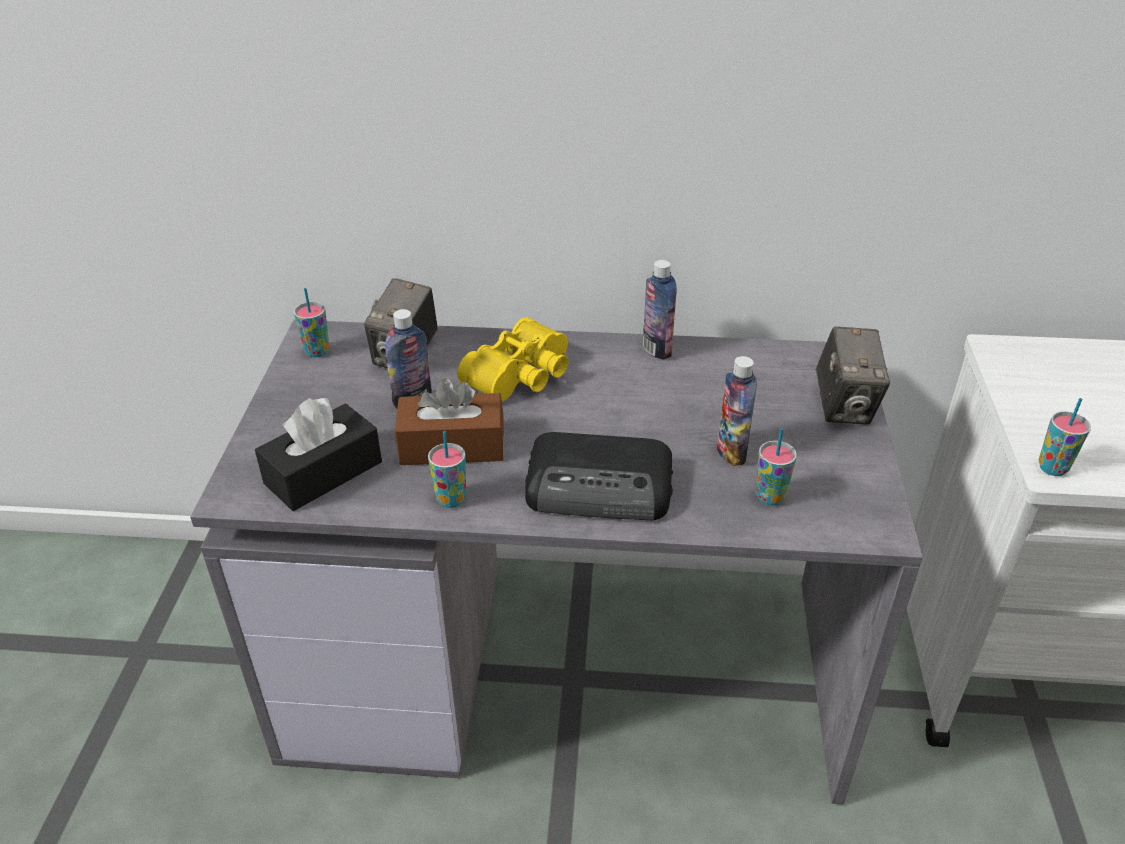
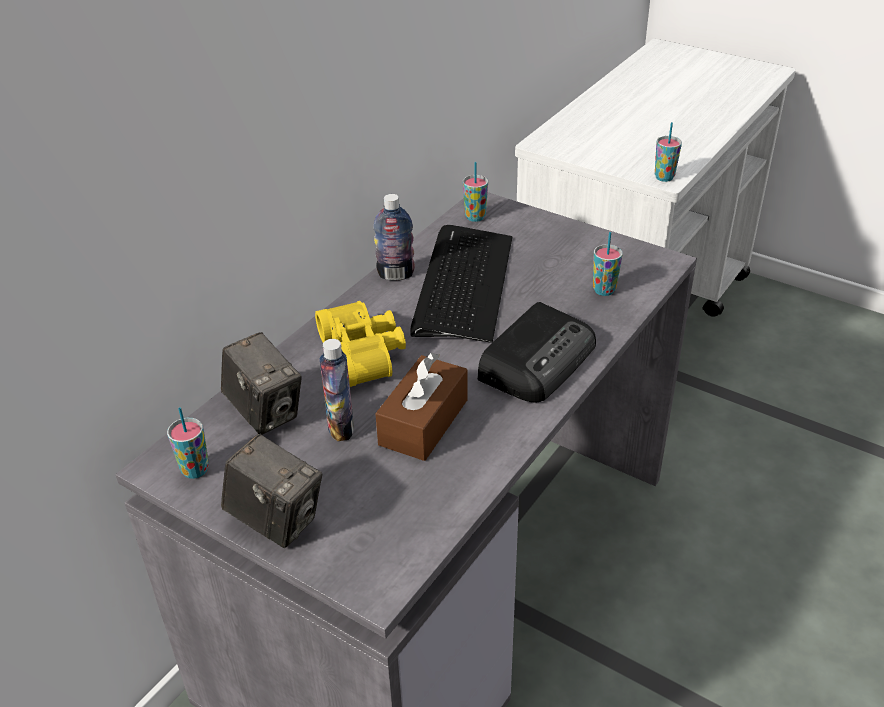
camera: 60 degrees left, 0 degrees up
black tissue box [255,398,382,511] -> none
cup [428,431,466,508] -> cup moved to [463,162,488,222]
bottle [717,356,757,466] -> none
camera [816,327,890,424] -> camera moved to [221,434,322,548]
none -> keyboard [410,225,512,343]

